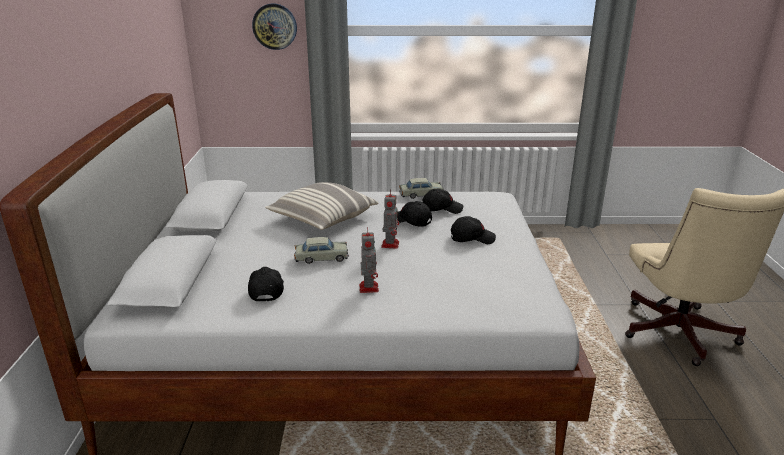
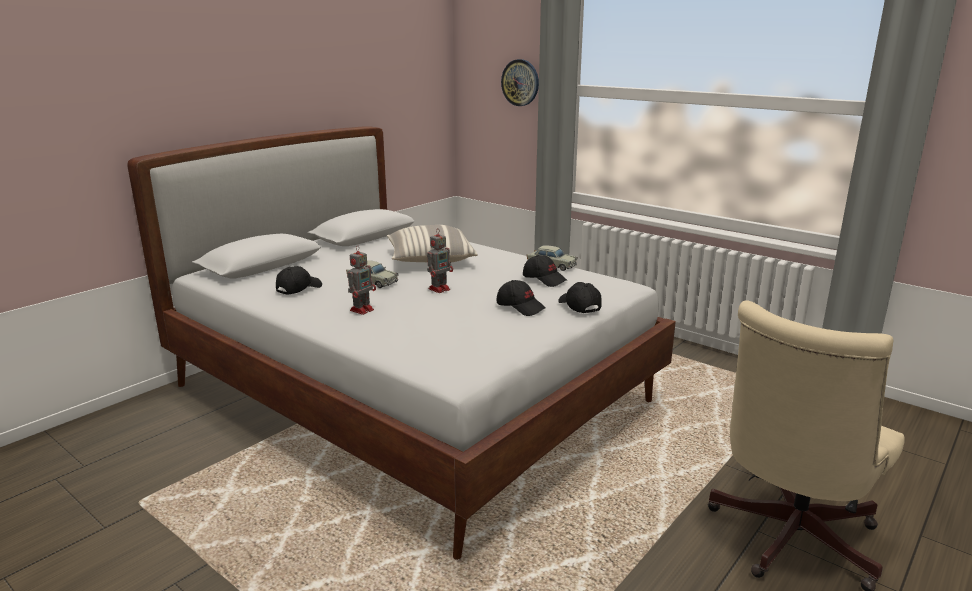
camera: 40 degrees right, 5 degrees down
black cap [397,201,432,227] -> black cap moved to [558,282,602,313]

